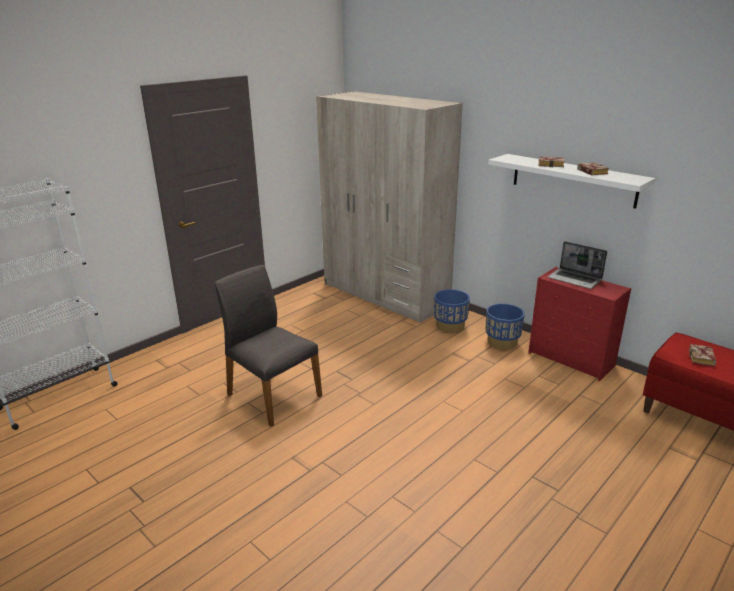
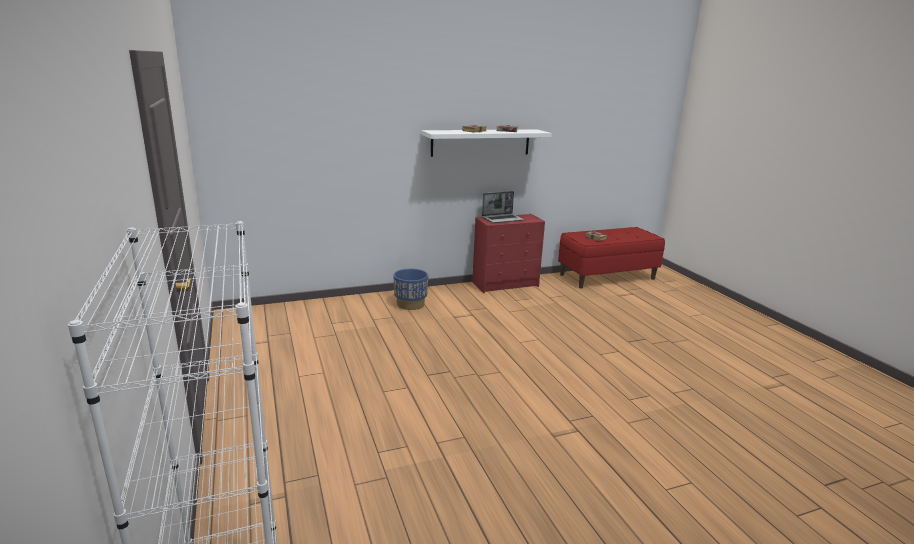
camera: 65 degrees left, 5 degrees down
grey chair [215,265,322,427] -> none
beige wardrobe [316,91,463,323] -> none
blue planter [486,303,525,350] -> none

